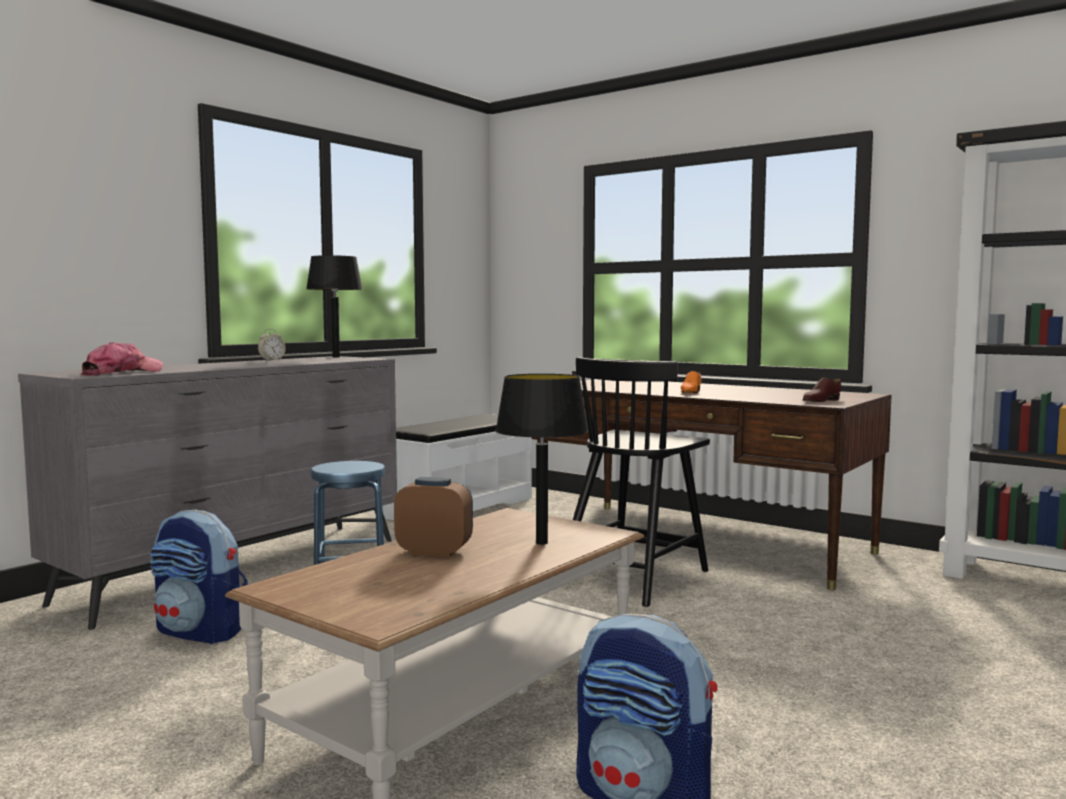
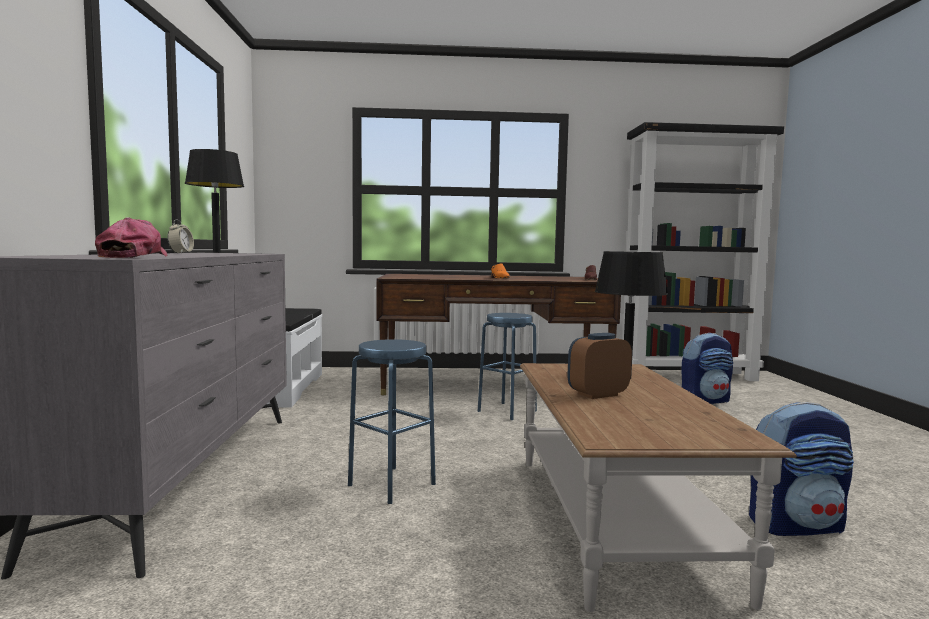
camera: 40 degrees left, 0 degrees up
backpack [150,510,248,644] -> backpack moved to [681,333,734,404]
black chair [573,357,710,607] -> blue stool [478,313,537,420]

